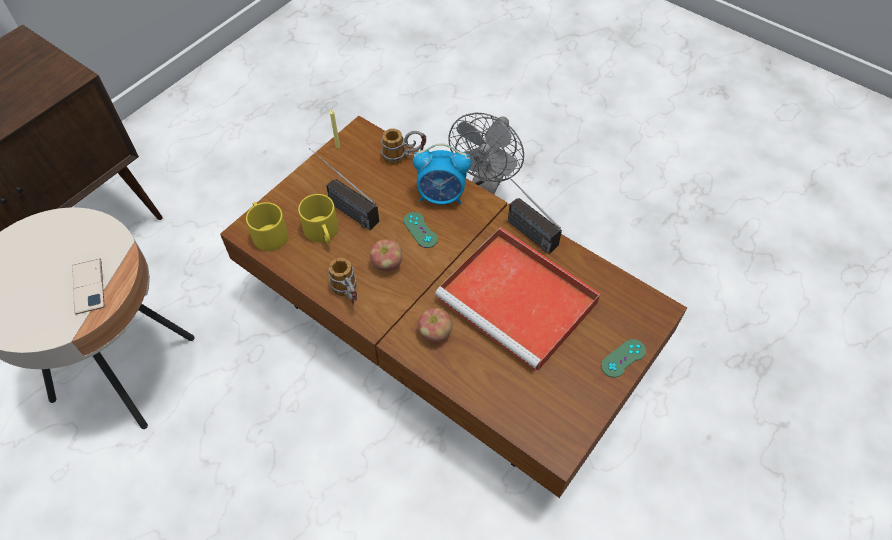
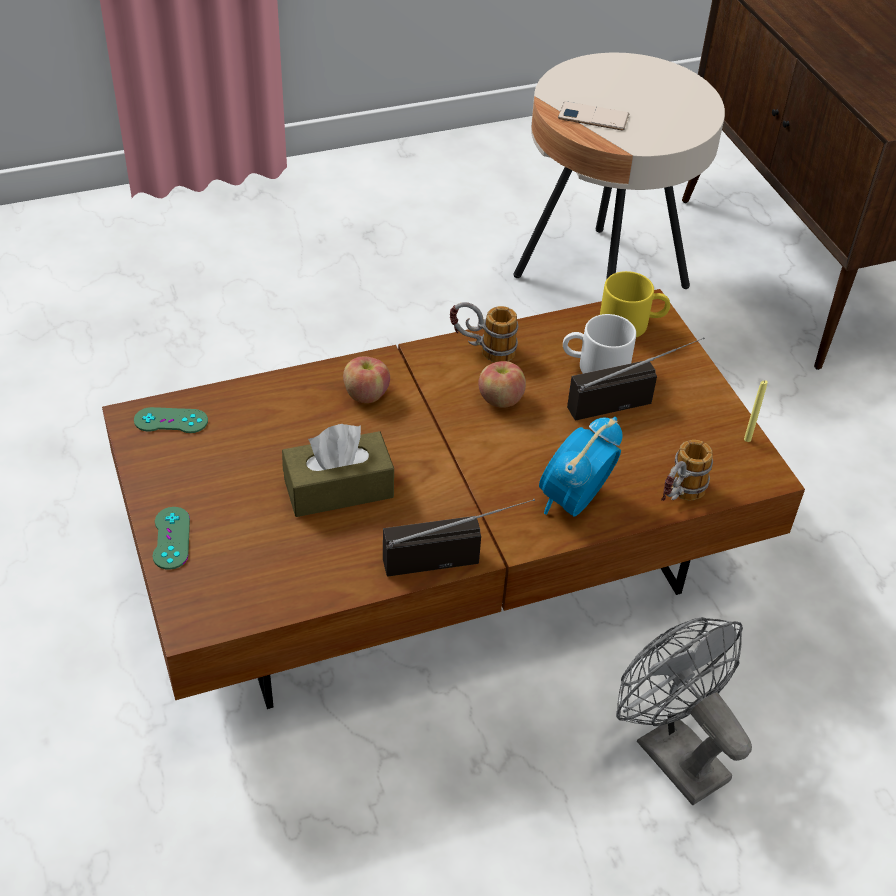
camera: 120 degrees right, 10 degrees down
yellow mug [298,194,338,244] -> white mug [563,314,636,373]
green game controller [403,212,438,248] -> green game controller moved to [134,407,208,433]
red tray [435,227,600,372] -> brown tissue box [282,424,394,517]

